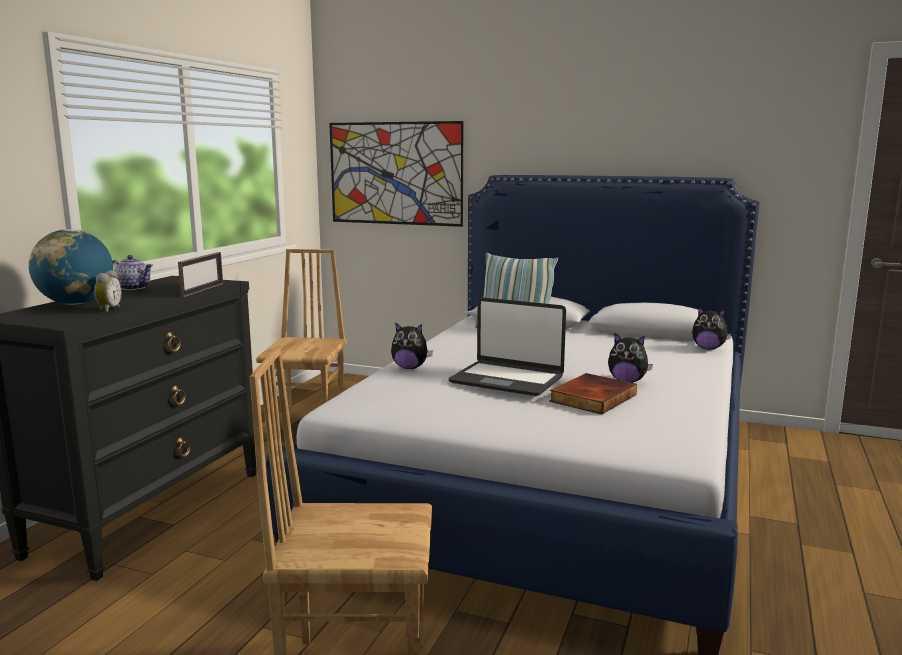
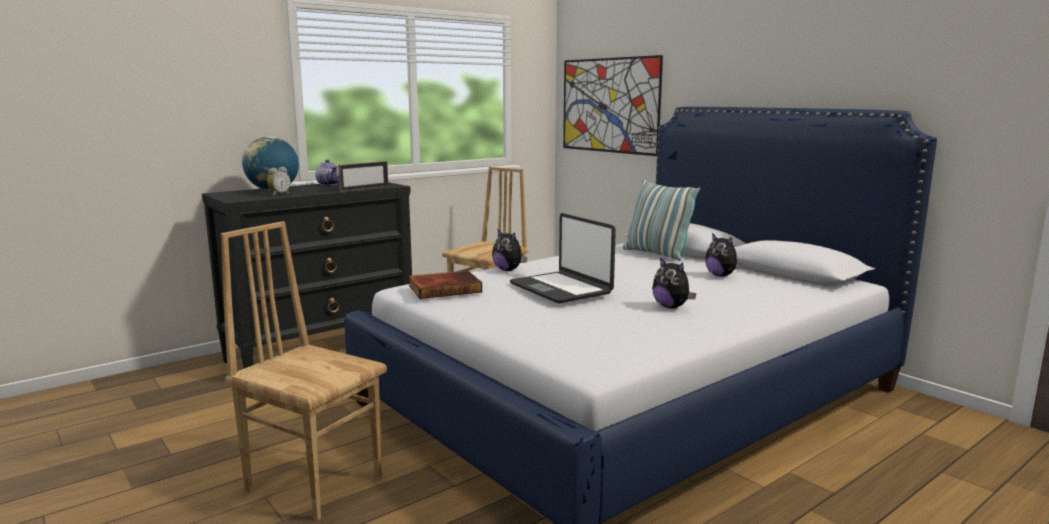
camera: 30 degrees right, 0 degrees up
book [549,373,637,414] -> book moved to [409,271,482,299]
plush toy [692,307,731,350] -> plush toy moved to [705,233,743,277]

